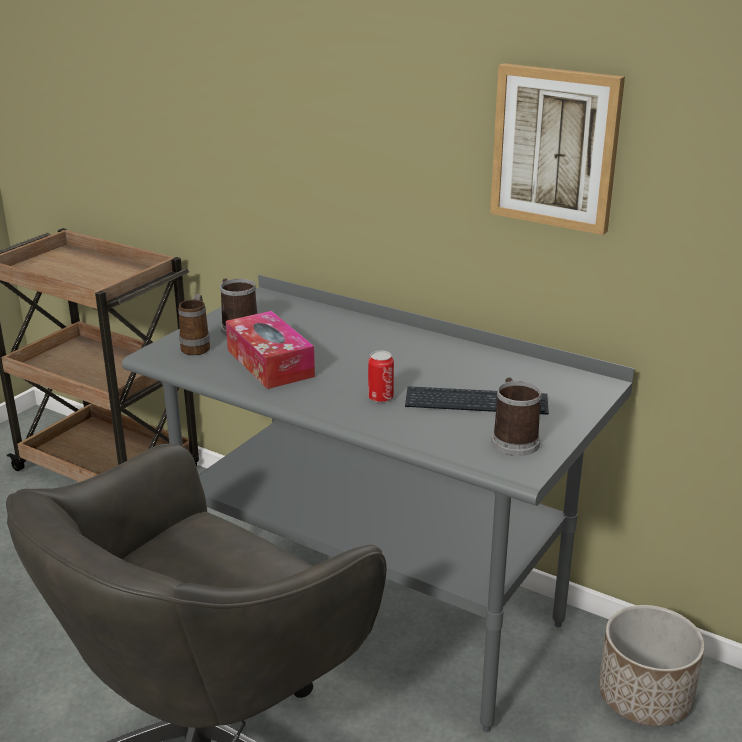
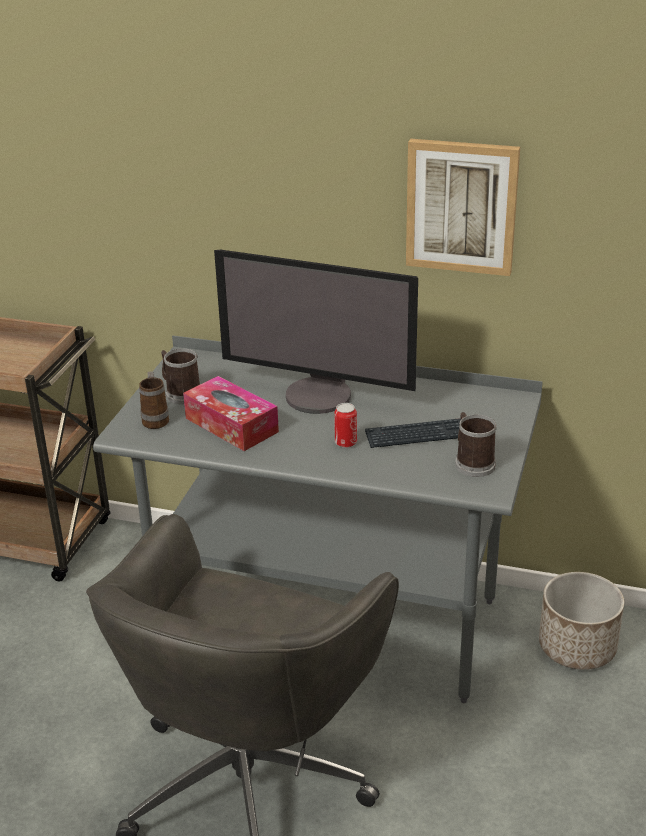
camera: 15 degrees left, 5 degrees up
none -> monitor [214,250,418,414]

